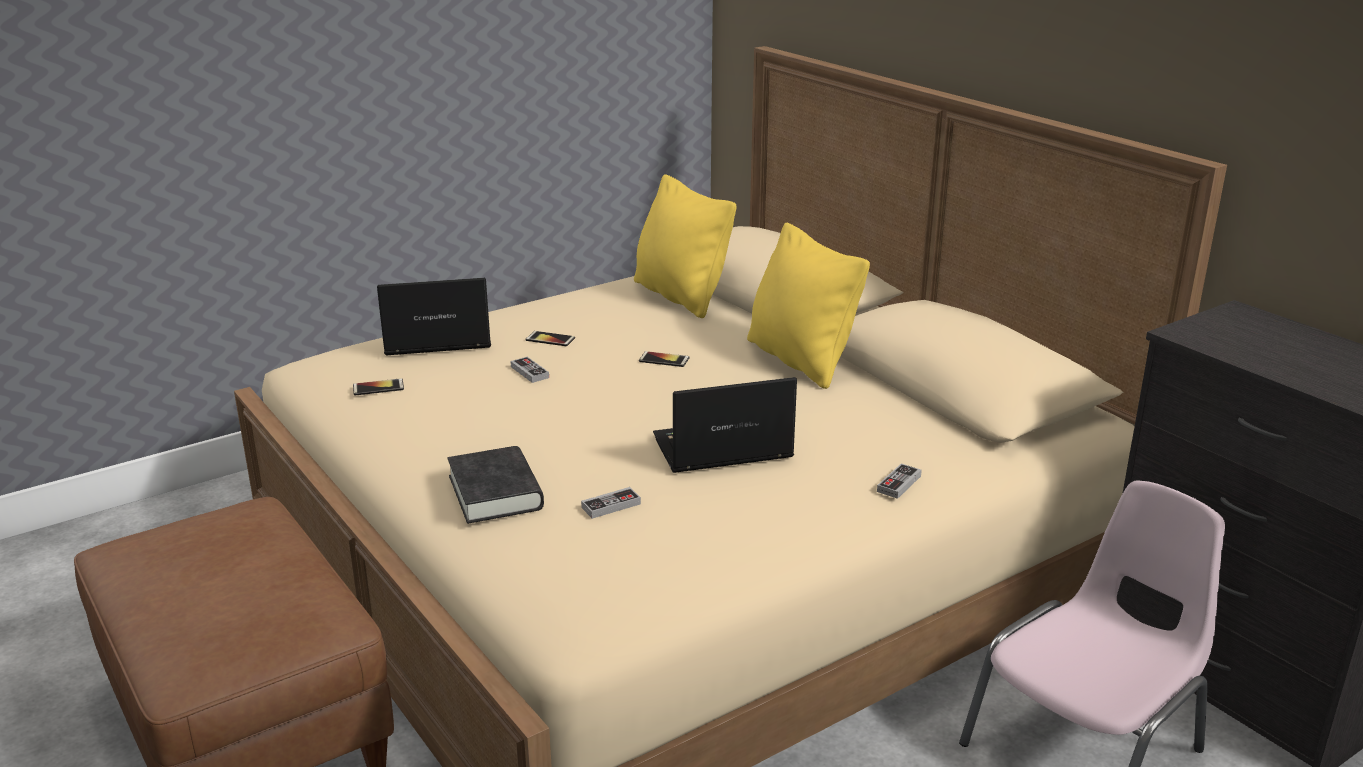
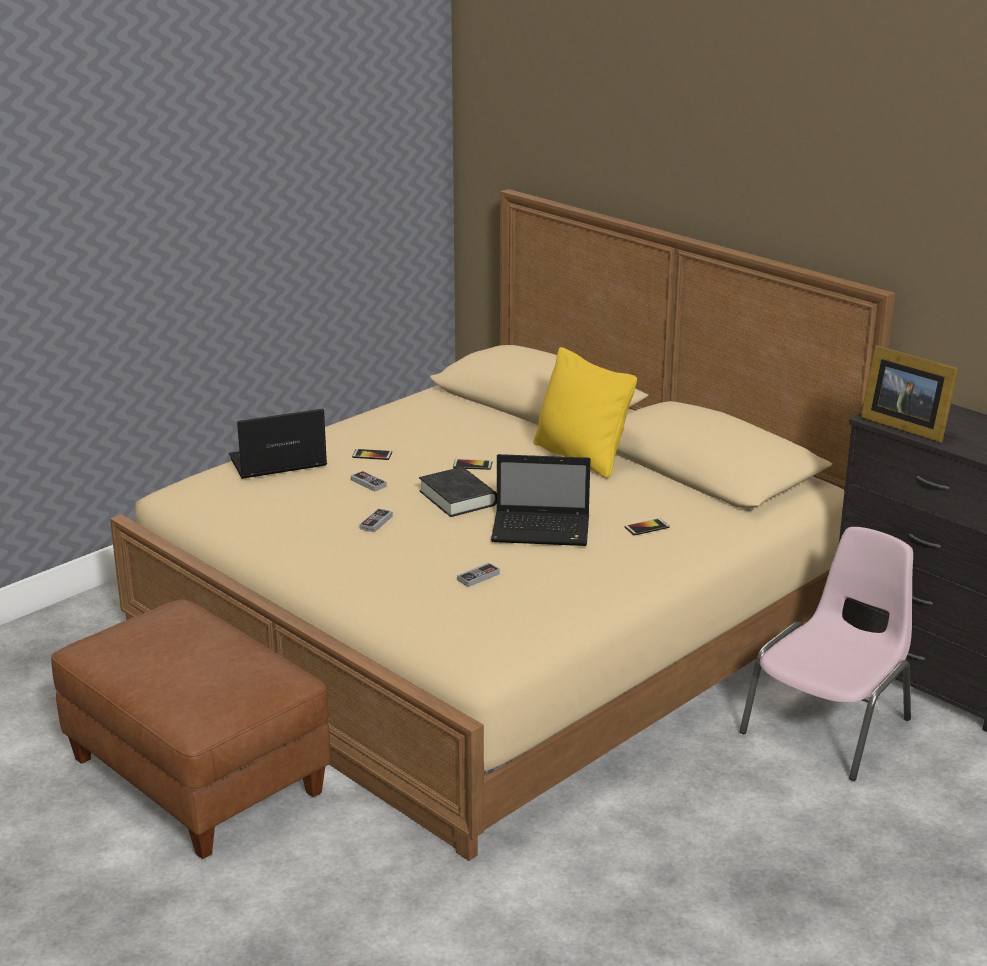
camera: 10 degrees left, 0 degrees up
phone [353,378,404,395] -> phone moved to [625,518,670,536]
black book [447,446,544,524] -> black book moved to [419,467,497,517]
yellow pillow [634,174,736,318] -> none
laptop [653,377,797,473] -> laptop turned 150 degrees counterclockwise [491,454,590,546]
game controller [877,463,922,499] -> game controller moved to [360,508,393,532]
none -> picture frame [861,345,959,443]

